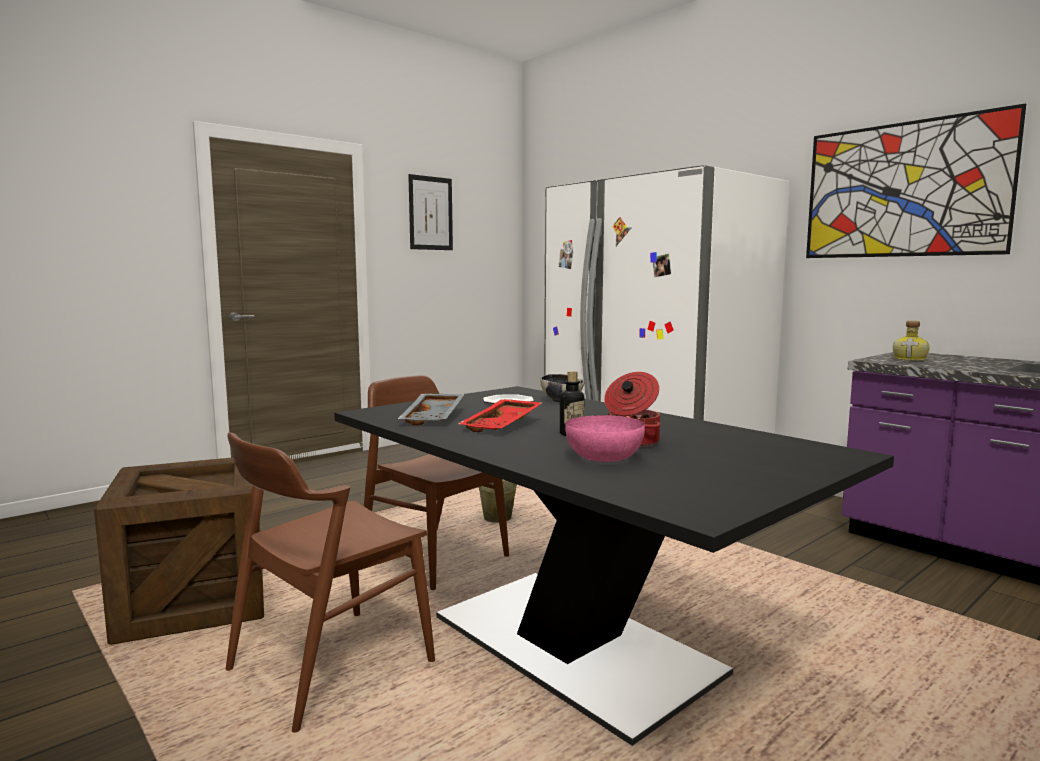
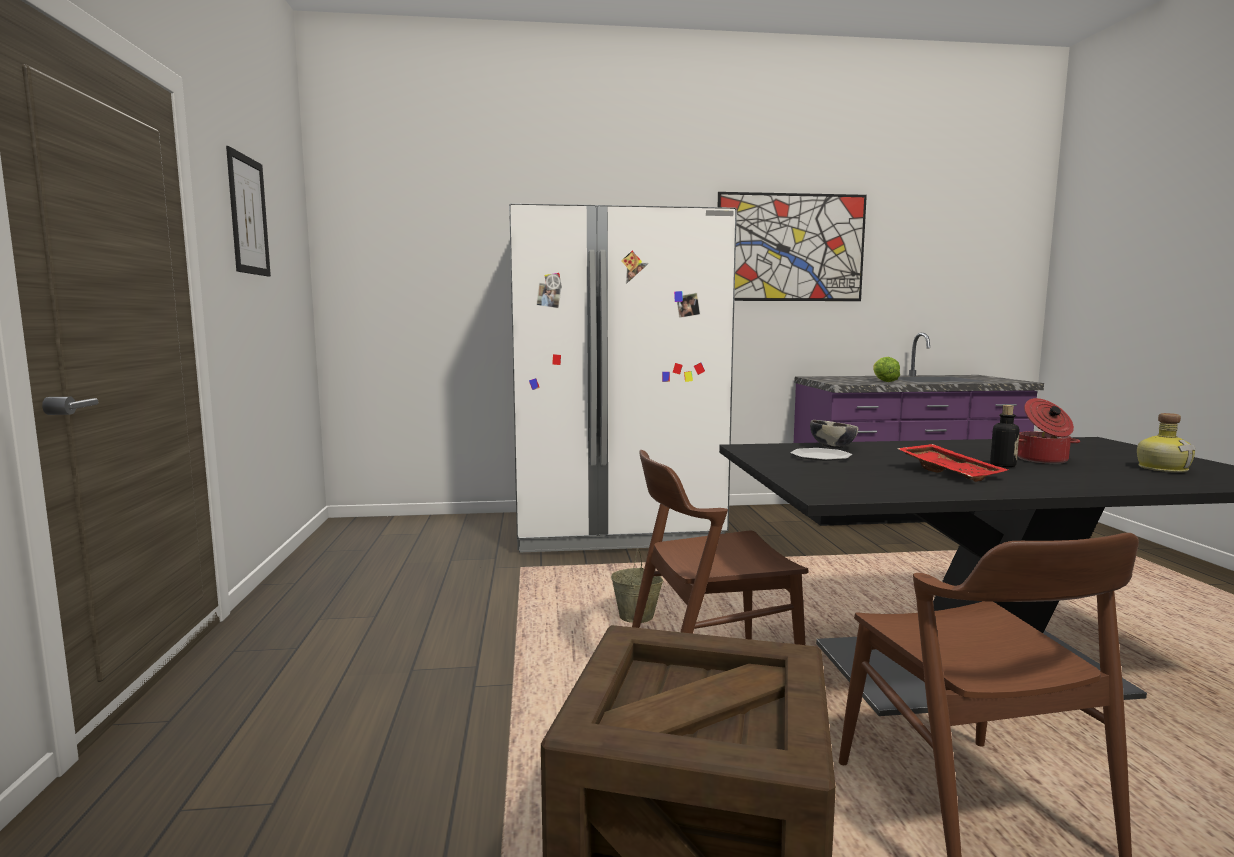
camera: 55 degrees left, 0 degrees up
grey tray [398,394,464,425] -> none
pink bowl [565,415,645,462] -> none
bottle [893,321,930,361] -> bottle moved to [1137,413,1196,472]
none -> lettuce [873,357,900,382]

